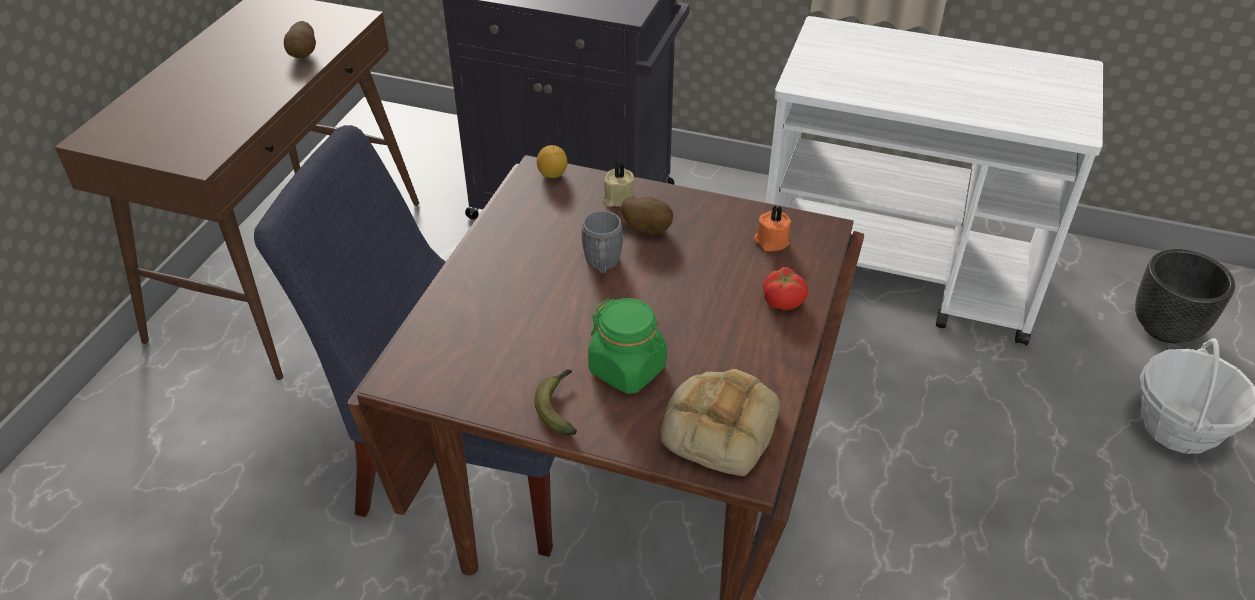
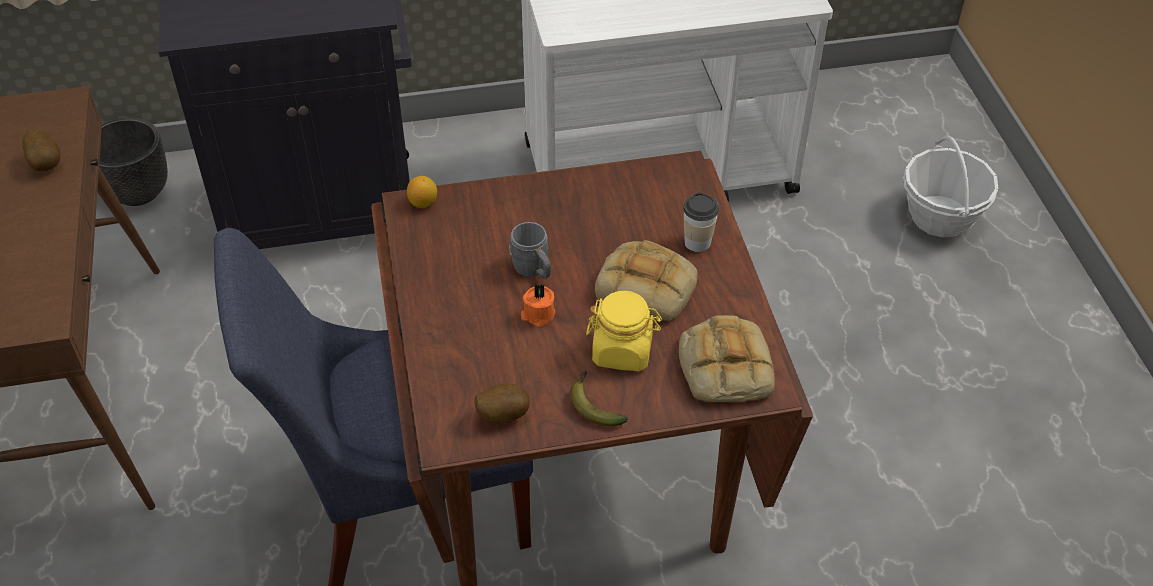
camera: 30 degrees left, 5 degrees up
green jar [588,298,667,394] -> yellow jar [586,291,662,371]
beige candle [602,162,634,207] -> none
potato [621,197,673,234] -> potato moved to [474,383,530,424]
orange candle [754,206,791,251] -> orange candle moved to [521,284,555,327]
tomato [763,267,808,310] -> cup [683,193,719,252]
black planter [1135,249,1235,343] -> black planter moved to [99,118,168,206]
none -> bread [595,240,698,322]

